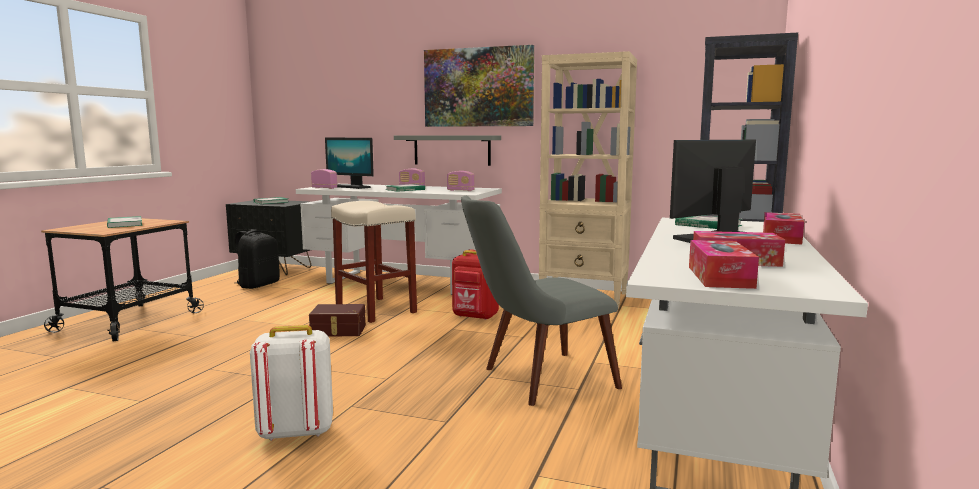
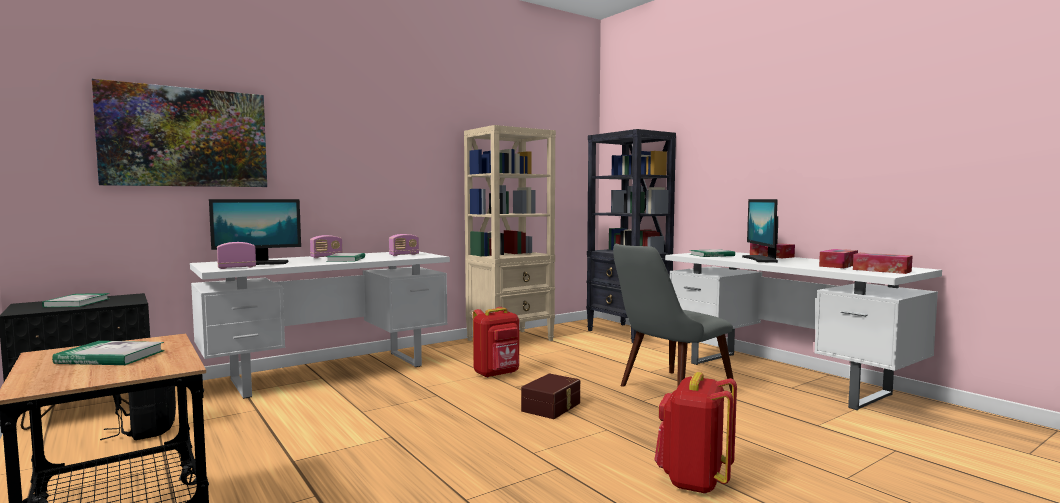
camera: 55 degrees left, 5 degrees down
white backpack [250,325,333,441] -> red backpack [654,372,737,494]
brown storage box [309,304,366,337] -> brown storage box moved to [521,373,580,419]
beige stool [331,201,417,323] -> none
grey shelf [394,136,501,166] -> none
picture [424,45,534,127] -> picture moved to [92,79,267,187]
grey chair [461,196,622,406] -> grey chair turned 45 degrees clockwise [613,243,734,393]

